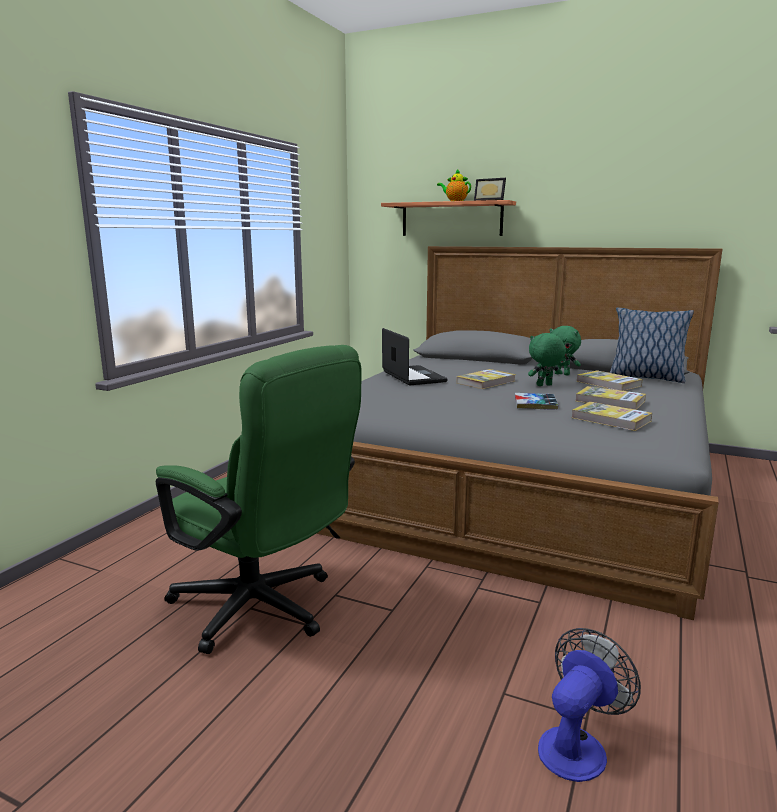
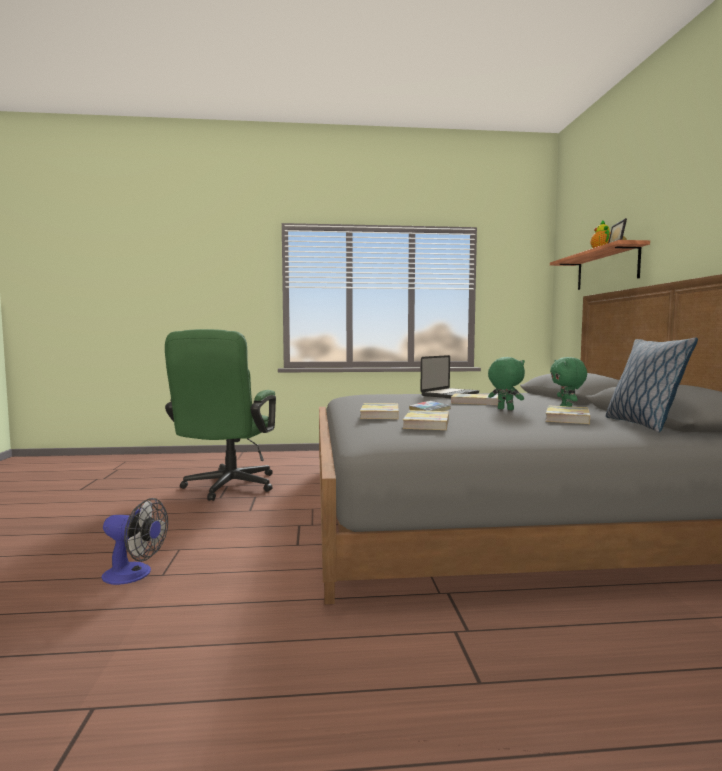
camera: 60 degrees right, 10 degrees down
book [576,386,646,410] -> book moved to [360,403,399,419]

